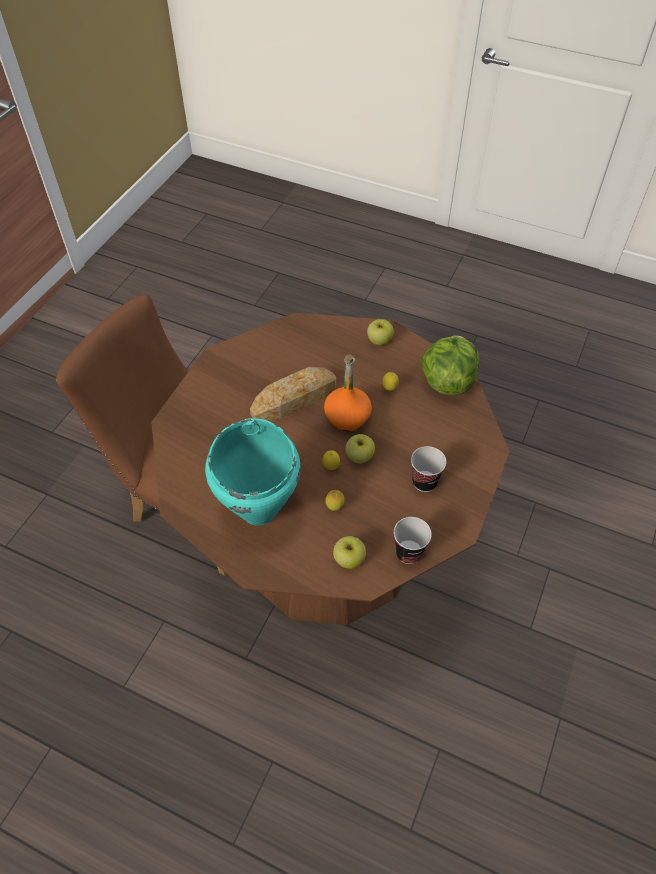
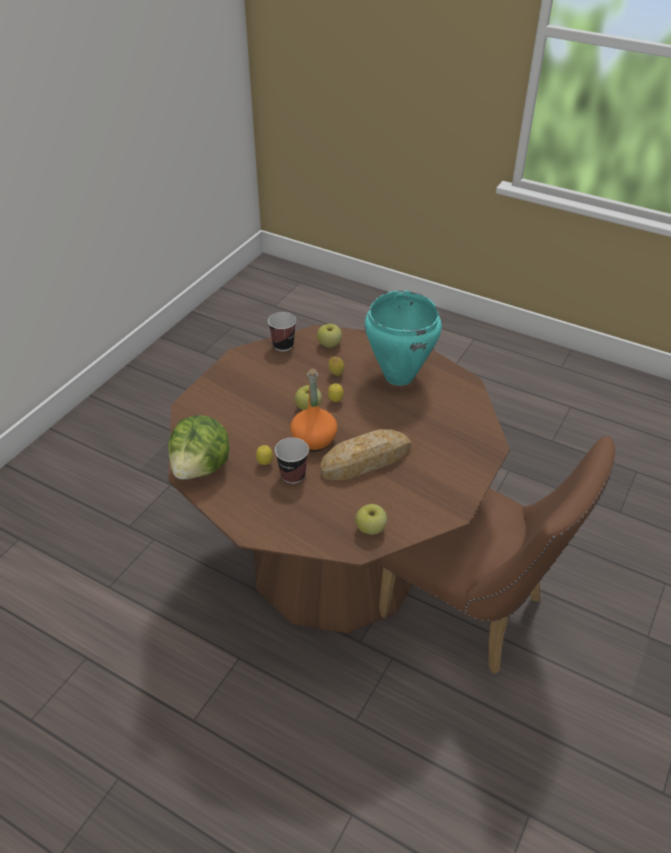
camera: 175 degrees left, 10 degrees down
apple [367,319,394,345] -> apple moved to [355,504,387,535]
cup [411,446,446,492] -> cup moved to [275,438,309,484]

